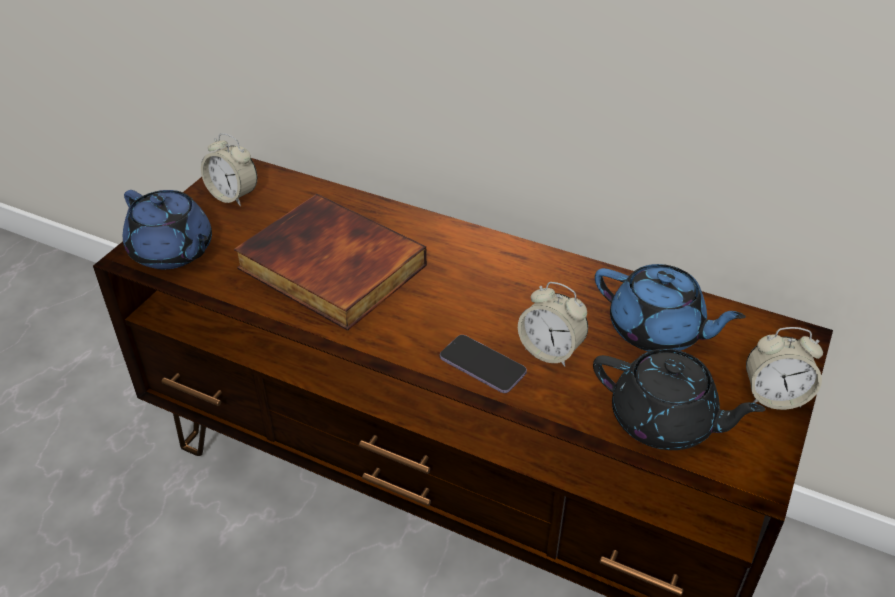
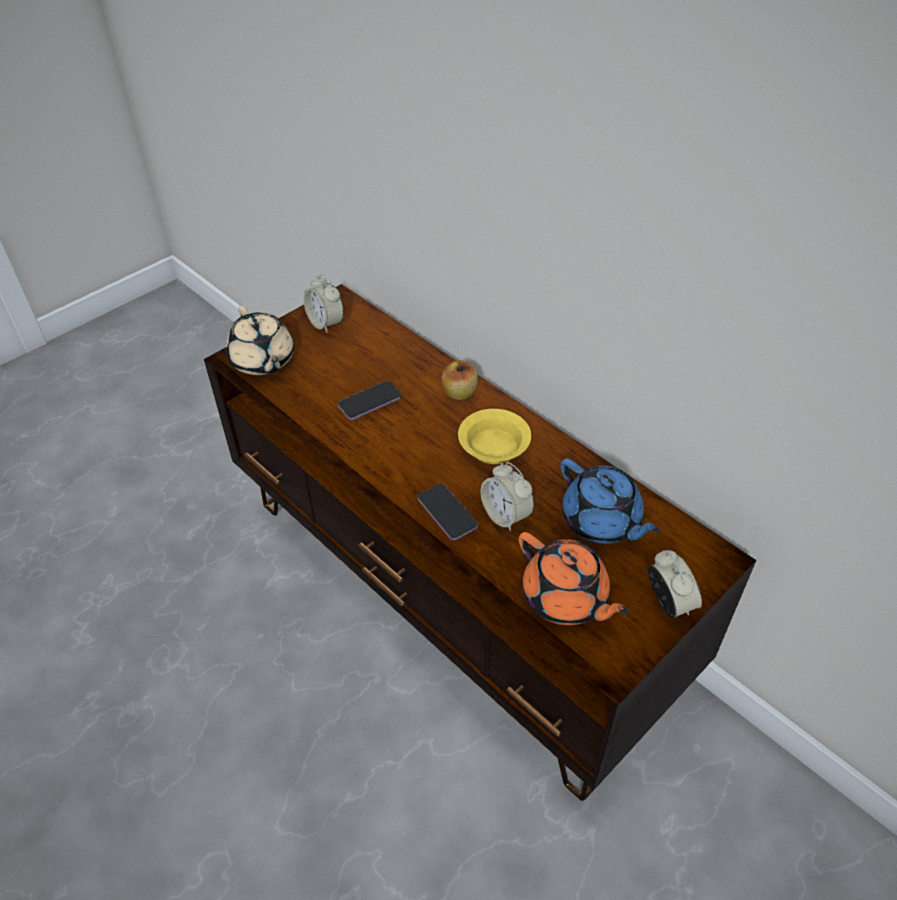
camera: 20 degrees right, 5 degrees up
blue teapot [123,190,212,269] -> beige teapot [226,306,294,375]
book [234,194,427,331] -> phone [338,381,401,420]
black teapot [593,349,766,450] -> orange teapot [519,532,629,625]
alarm clock [746,327,823,410] -> alarm clock turned 135 degrees counterclockwise [648,550,702,618]
none -> apple [441,360,478,400]
none -> yellow bowl [458,409,531,464]

